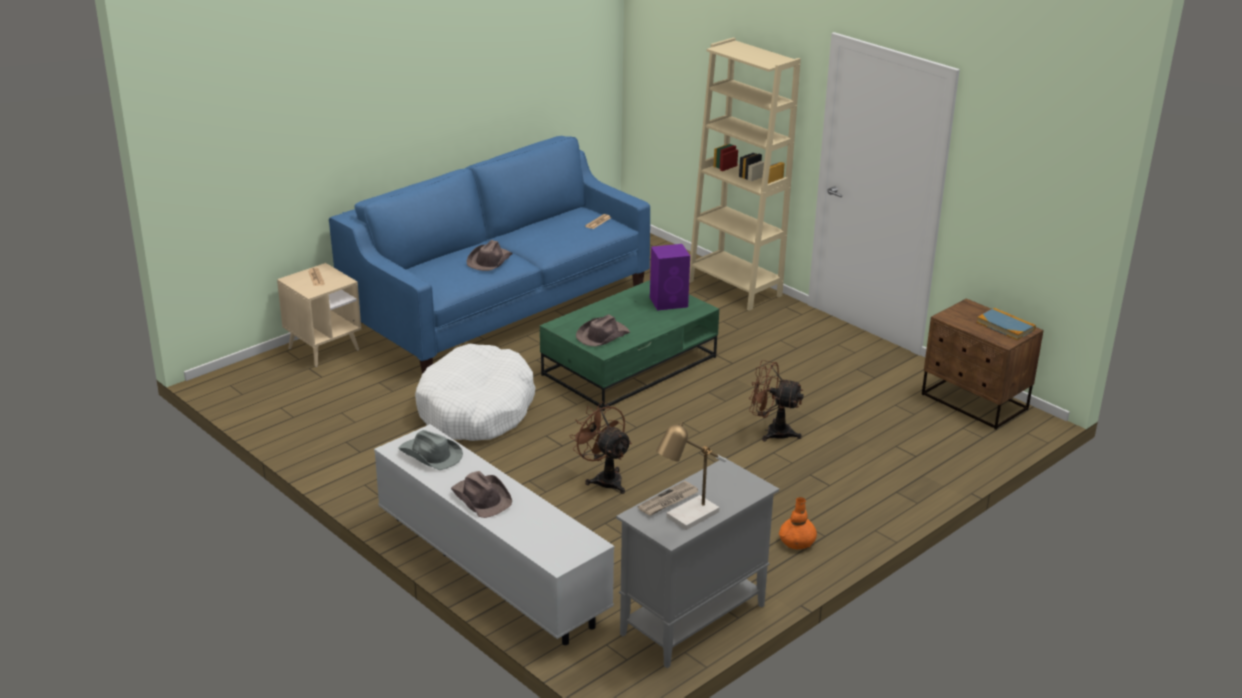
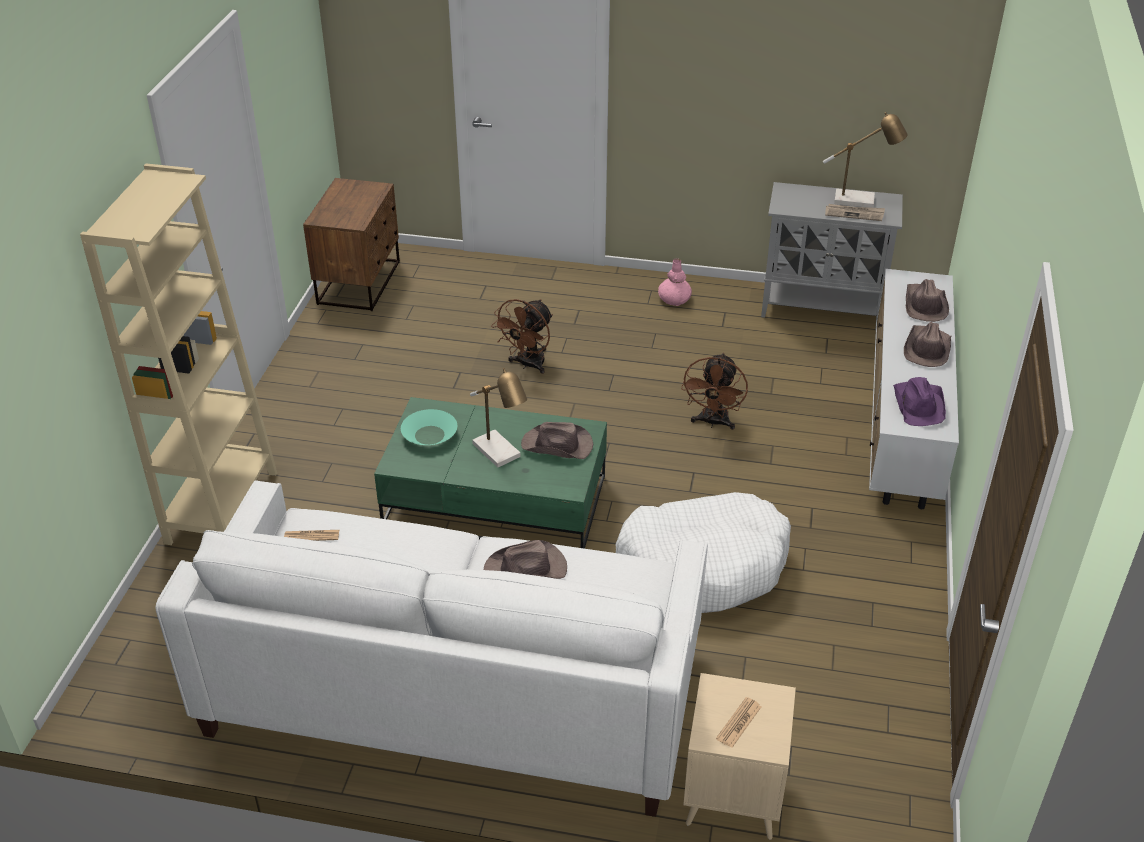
camera: 125 degrees left, 10 degrees up
blue sofa [329,136,650,374] -> white sofa [155,480,708,817]
grey hat [399,430,463,470] -> purple hat [893,377,946,426]
purple speaker [650,244,690,311] -> turquoise bowl [401,409,457,445]
brown fan [749,360,804,441] -> brown fan turned 45 degrees clockwise [491,299,553,374]
orange vase [779,497,817,550] -> pink vase [658,258,692,306]
book [977,308,1036,340] -> none
none -> table lamp [470,368,527,467]
none -> brown hat [906,279,949,322]

